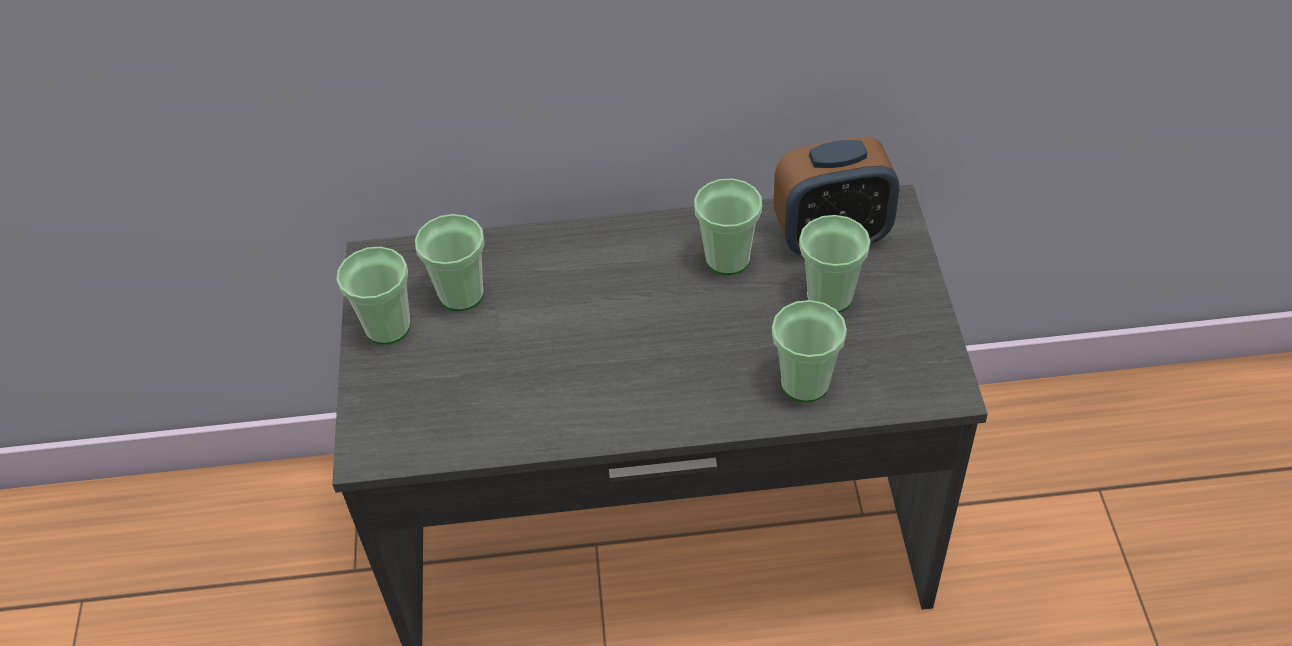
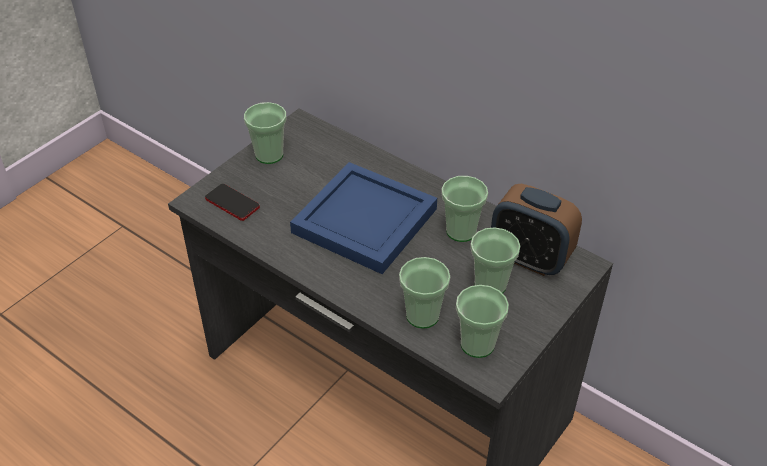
camera: 40 degrees right, 5 degrees down
cup [415,214,485,311] -> cup moved to [456,285,509,358]
none -> phone [205,184,260,221]
none -> blue tray [290,162,437,274]

